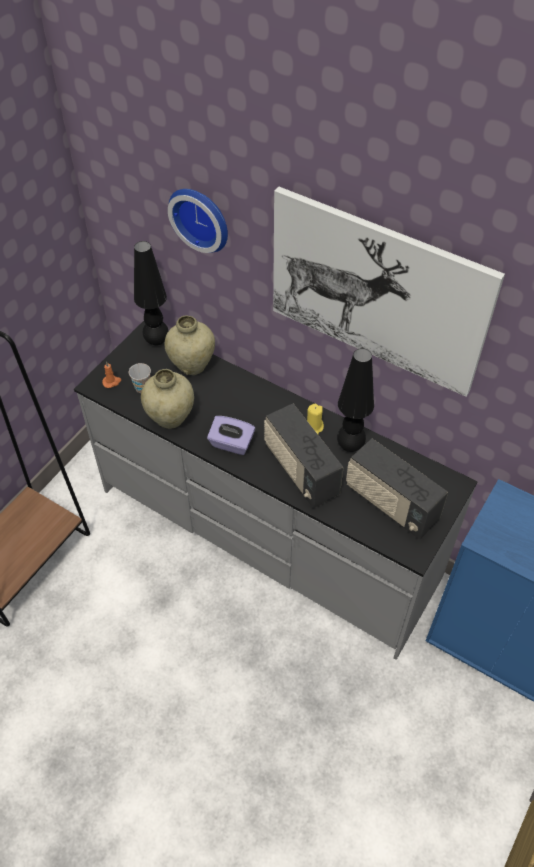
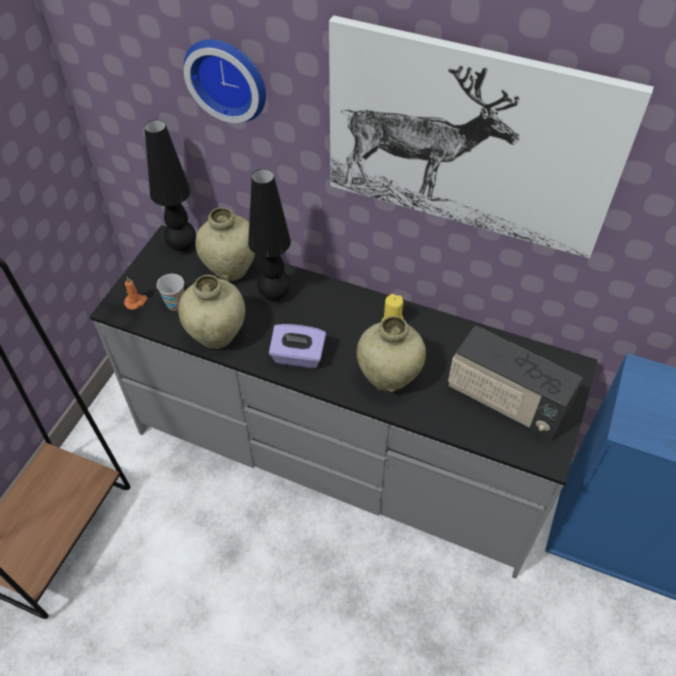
camera: 10 degrees left, 0 degrees up
radio [264,404,343,508] -> beige vase [357,316,426,392]
black table lamp [337,348,374,452] -> black table lamp moved to [248,169,291,301]

